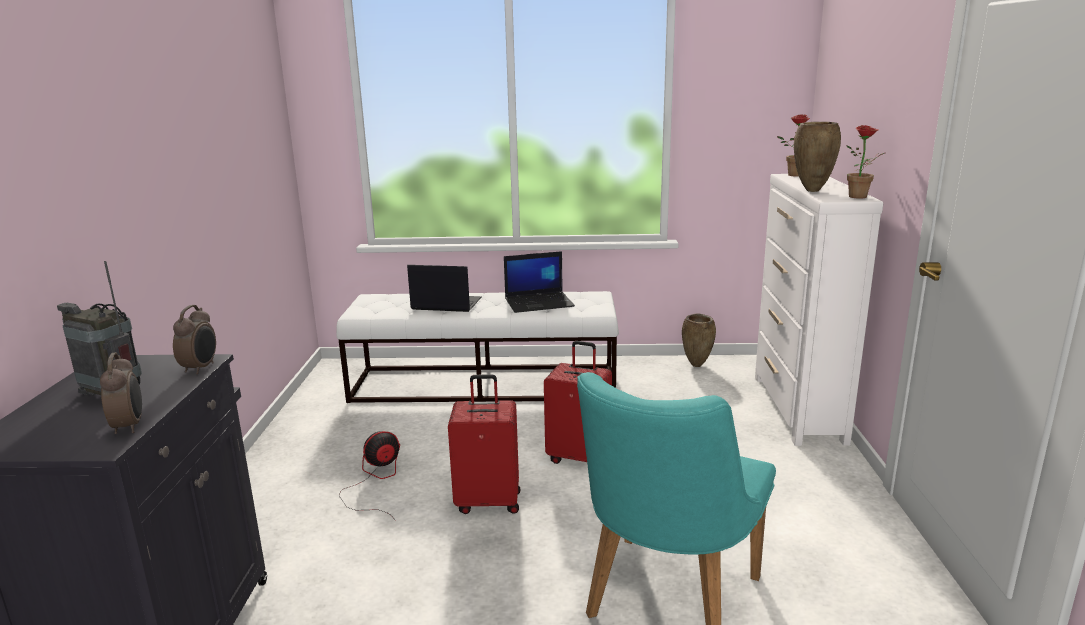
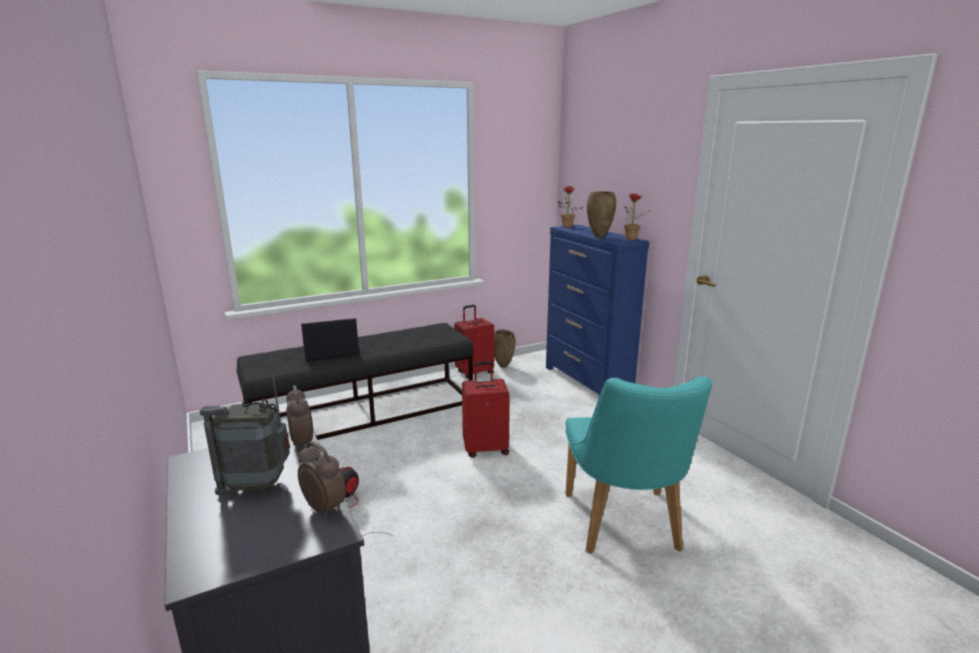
camera: 30 degrees left, 0 degrees up
white bench [336,291,619,403] -> black bench [237,323,474,440]
red suitcase [448,374,520,514] -> red suitcase moved to [454,305,494,379]
laptop [504,251,575,313] -> none
white dresser [755,174,883,446] -> blue dresser [546,225,649,395]

